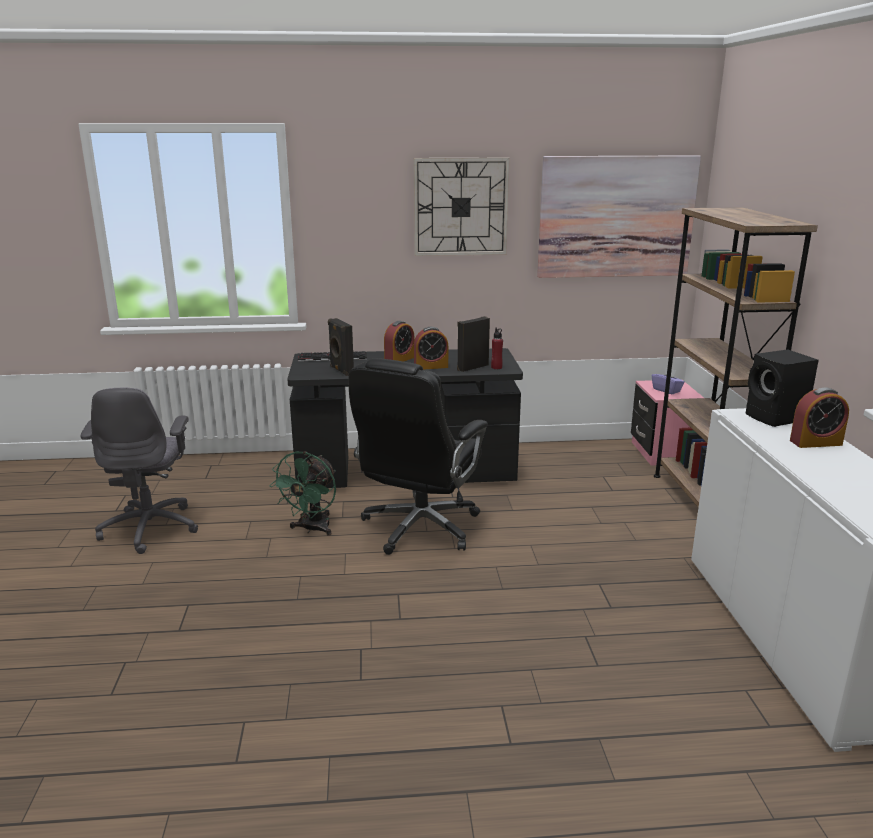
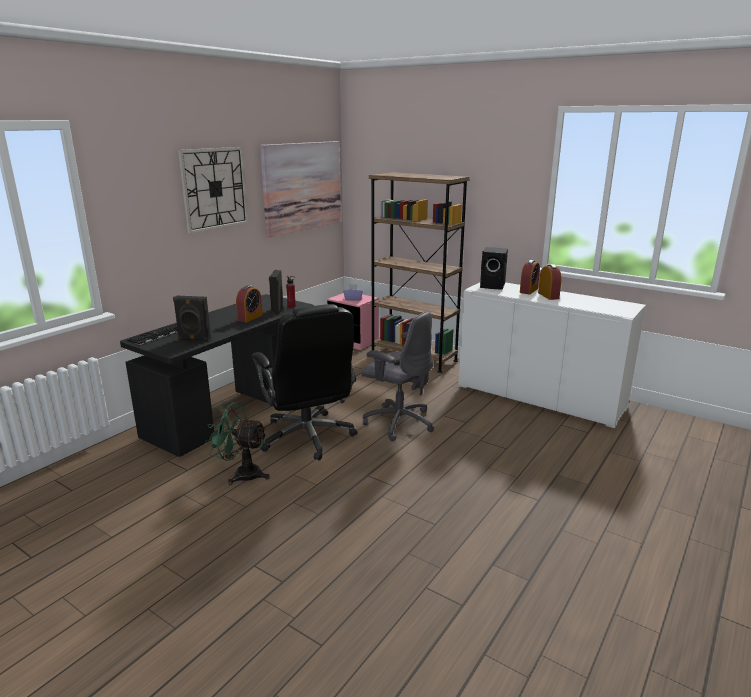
camera: 50 degrees left, 0 degrees up
grey office chair [81,388,198,554] -> grey office chair moved to [362,311,434,441]
green fan [269,451,336,536] -> green fan turned 135 degrees clockwise [205,401,270,485]
alarm clock [384,321,414,362] -> alarm clock moved to [538,264,562,300]

